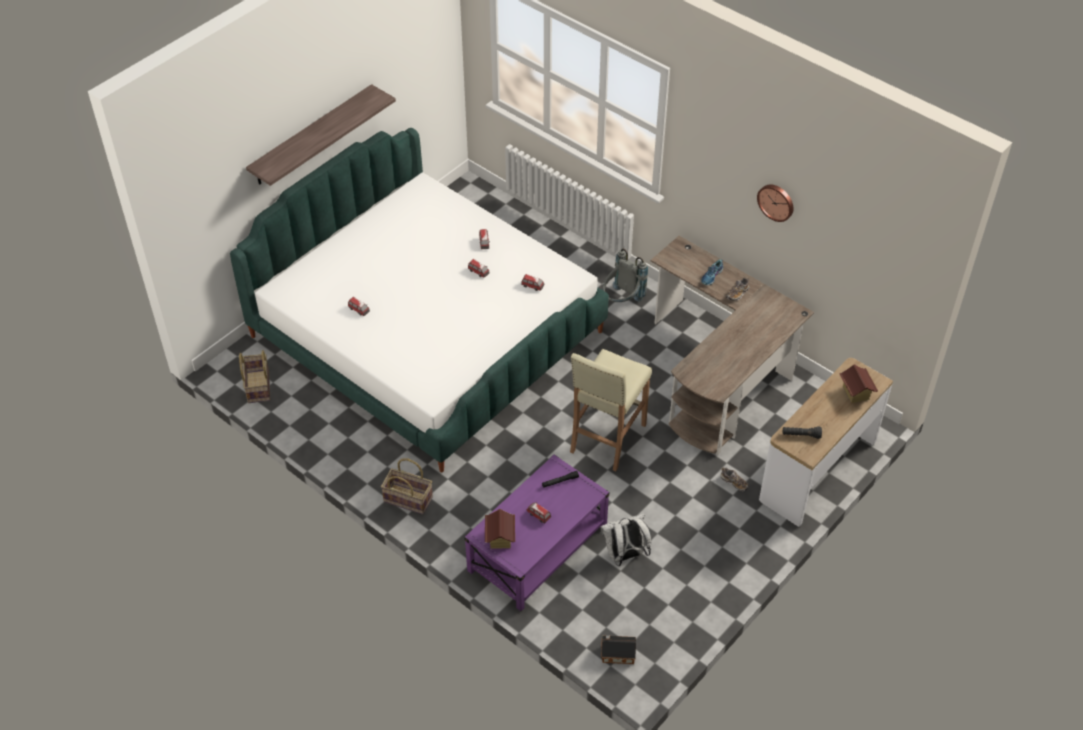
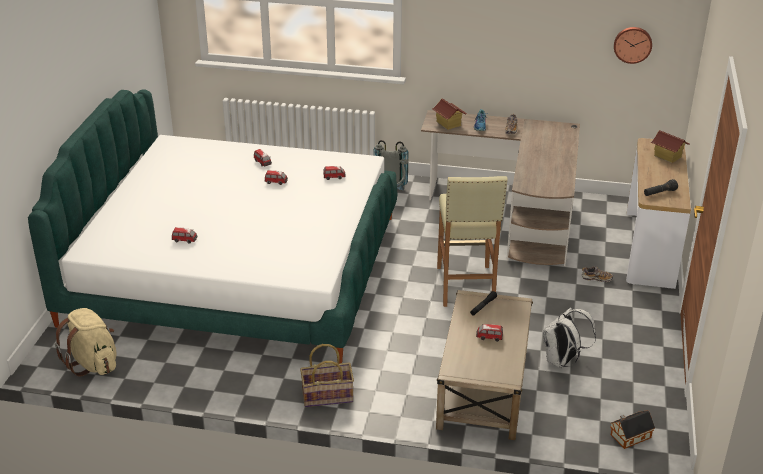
camera: 30 degrees left, 15 degrees down
basket [239,350,270,403] -> beige backpack [55,308,117,377]
shelf [246,84,396,186] -> none
purple coffee table [464,455,609,611] -> beige coffee table [436,290,533,440]
toy house [485,509,515,549] -> toy house moved to [432,98,467,130]
wall clock [757,184,794,222] -> wall clock moved to [614,27,652,64]

